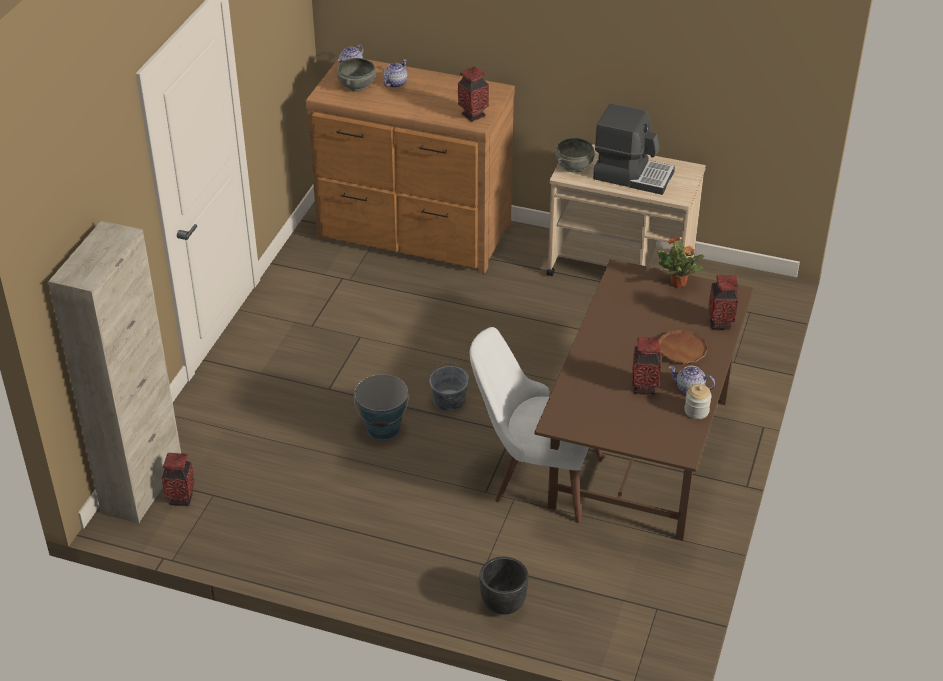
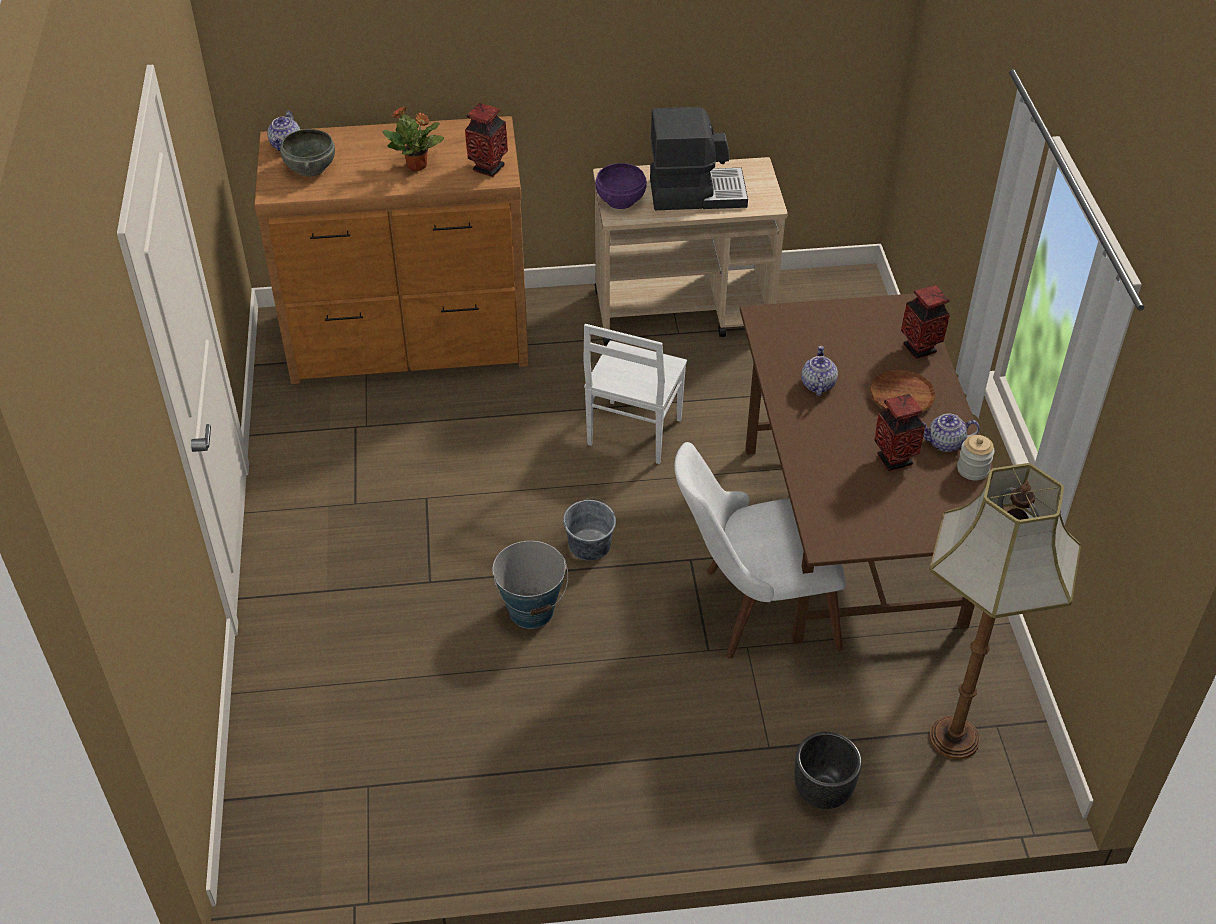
camera: 25 degrees left, 5 degrees up
beige cabinet [48,221,181,524] -> none
vase [162,453,194,507] -> none
teapot [383,60,408,88] -> teapot moved to [801,346,838,396]
grey bowl [555,138,595,173] -> purple bowl [595,163,647,209]
potted plant [658,237,704,288] -> potted plant moved to [383,106,444,171]
none -> white chair [583,324,687,464]
none -> floor lamp [929,463,1081,760]

